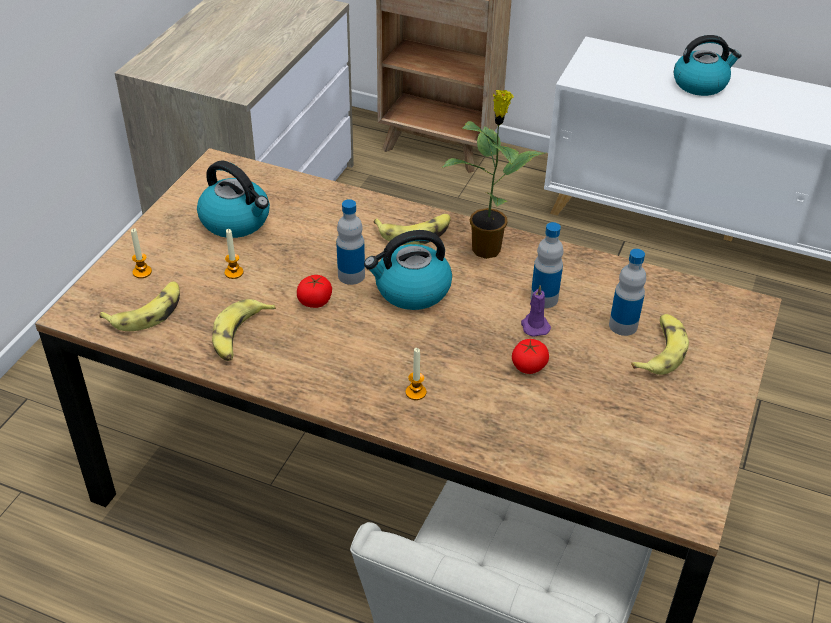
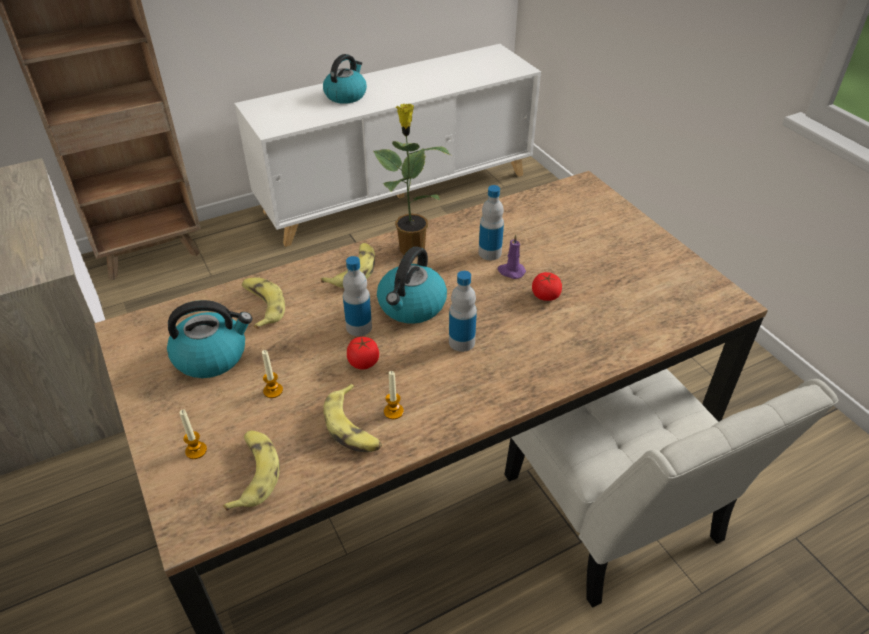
camera: 50 degrees left, 0 degrees up
candle [406,348,426,400] -> candle moved to [384,371,404,419]
bottle [609,249,646,336] -> bottle moved to [449,271,477,352]
banana [631,314,689,375] -> banana moved to [242,278,285,329]

